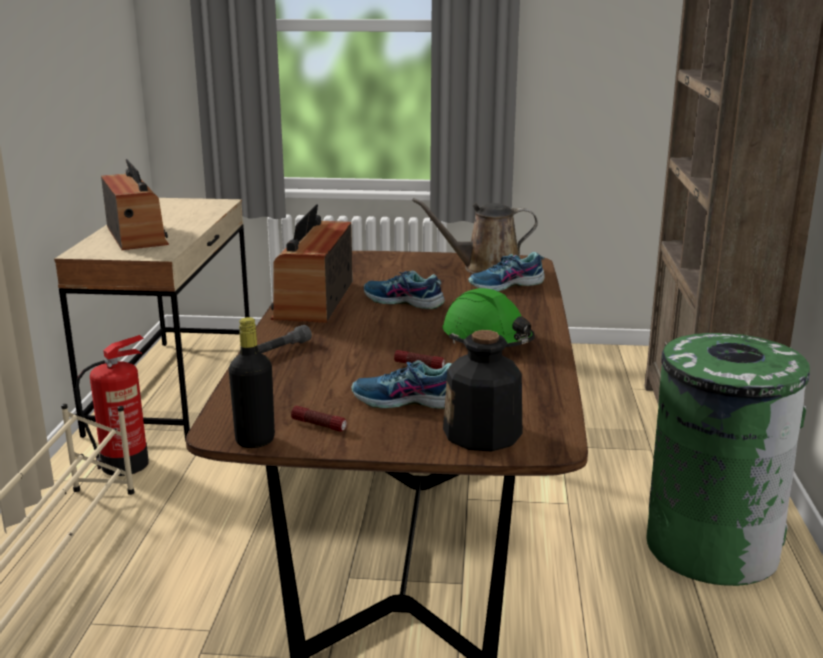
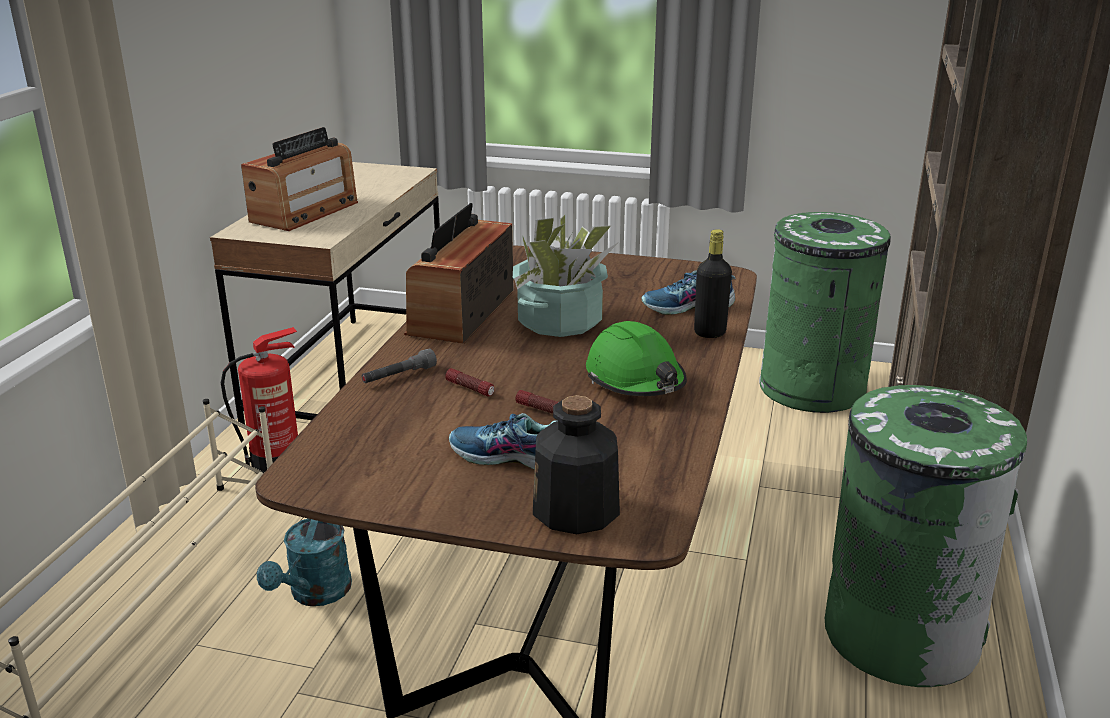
camera: 10 degrees right, 5 degrees up
radio [101,159,169,250] -> radio turned 45 degrees clockwise [241,127,358,231]
black bottle [229,317,275,448] -> black bottle moved to [694,229,732,338]
flashlight [291,406,347,432] -> flashlight moved to [445,368,495,397]
shoe [364,271,445,309] -> potted plant [513,215,617,337]
brown watering can [412,198,538,274] -> none
none -> turquoise watering can [257,518,352,606]
none -> green trash can [759,212,891,413]

